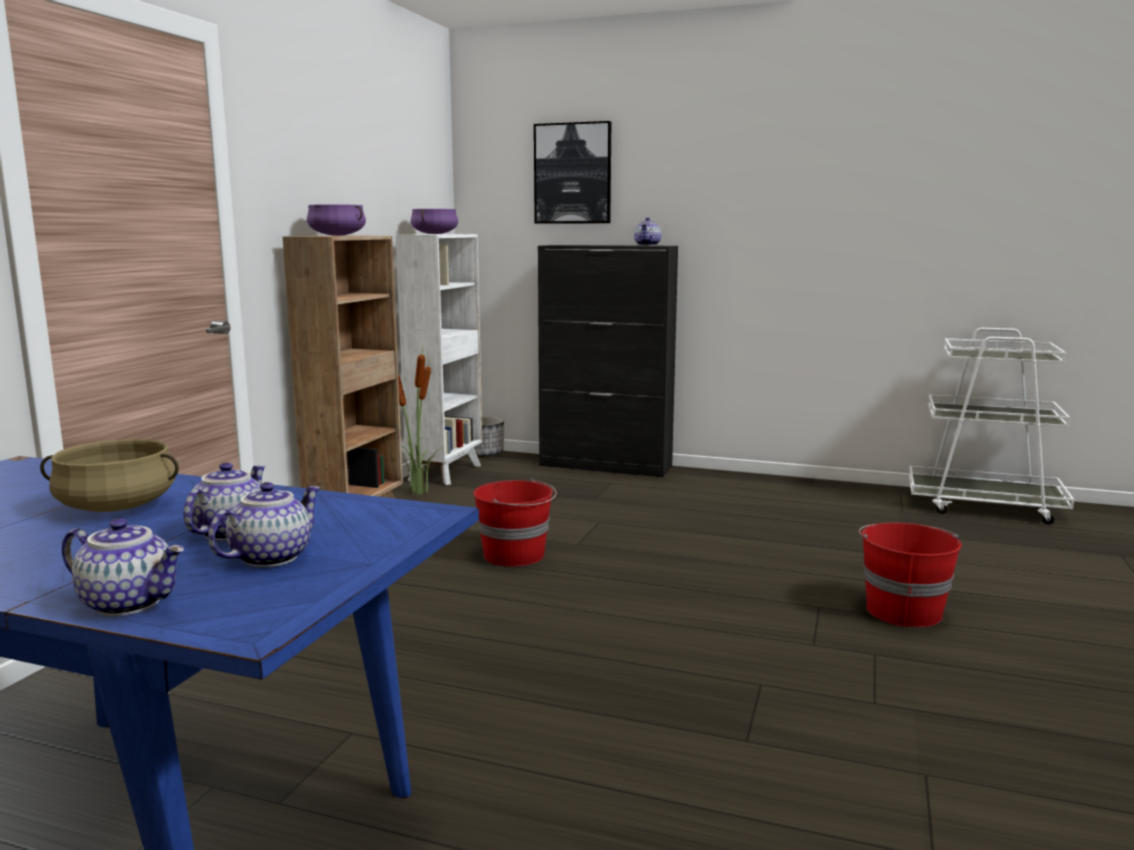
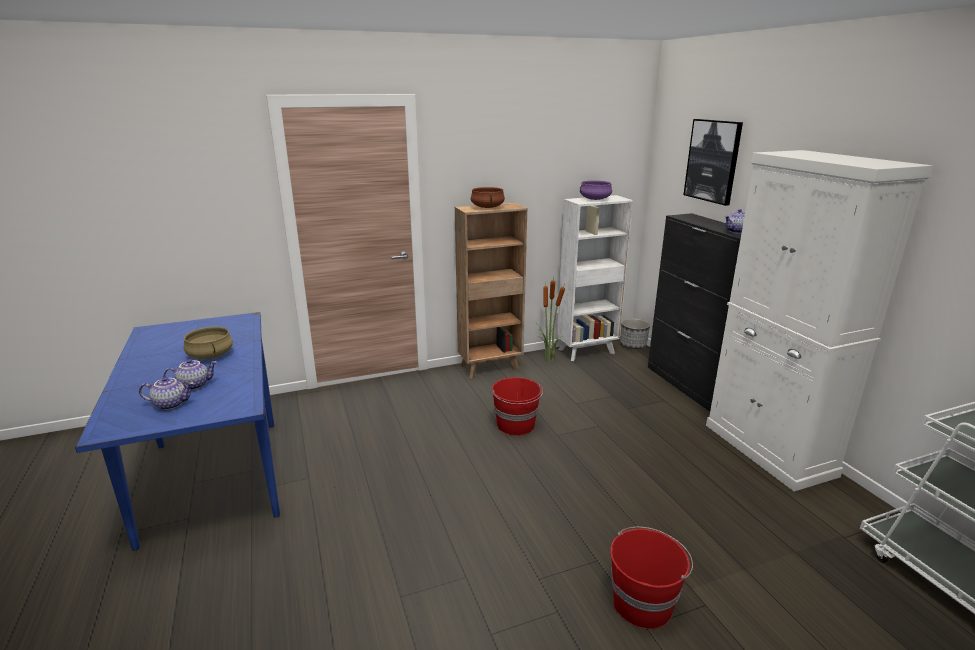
camera: 50 degrees right, 10 degrees up
teapot [62,518,184,616] -> none
purple cooking pot [307,204,366,236] -> brown cooking pot [471,187,505,208]
none -> white cabinet [706,150,933,491]

